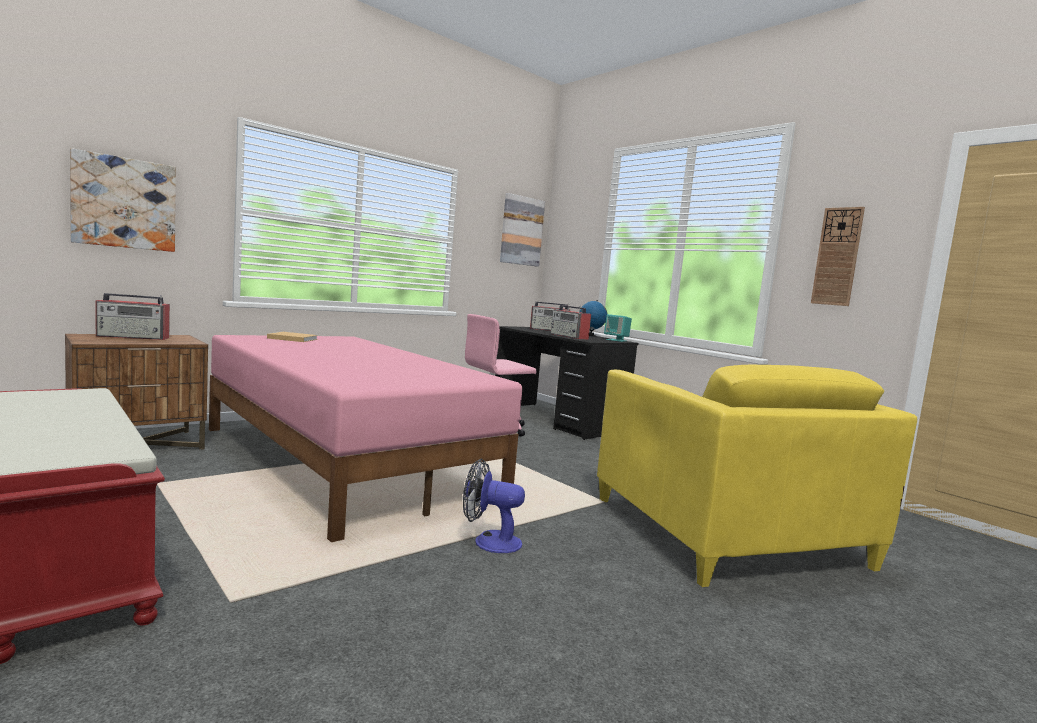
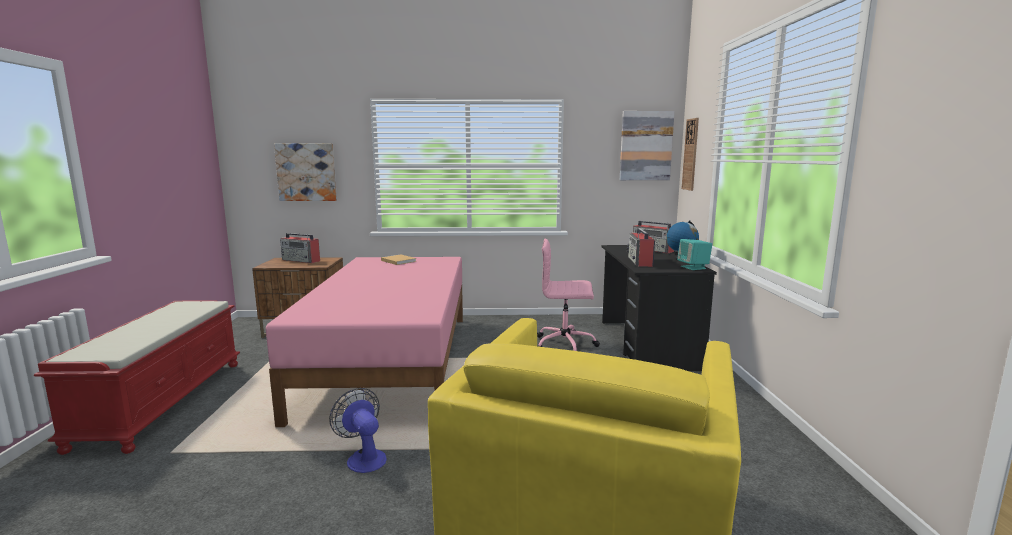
camera: 40 degrees right, 5 degrees up
wall clock [811,207,865,306] -> wall clock moved to [682,118,699,191]

